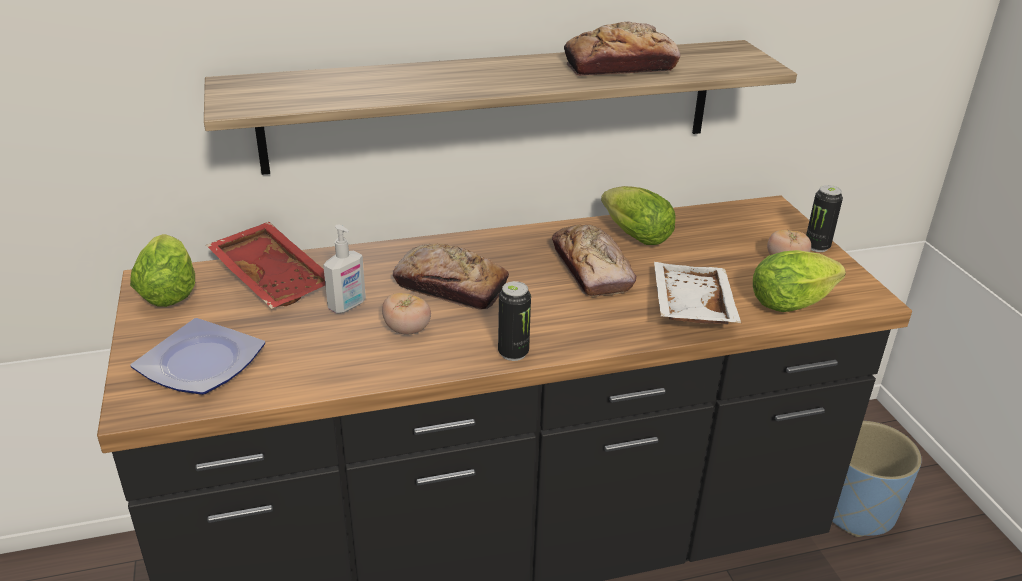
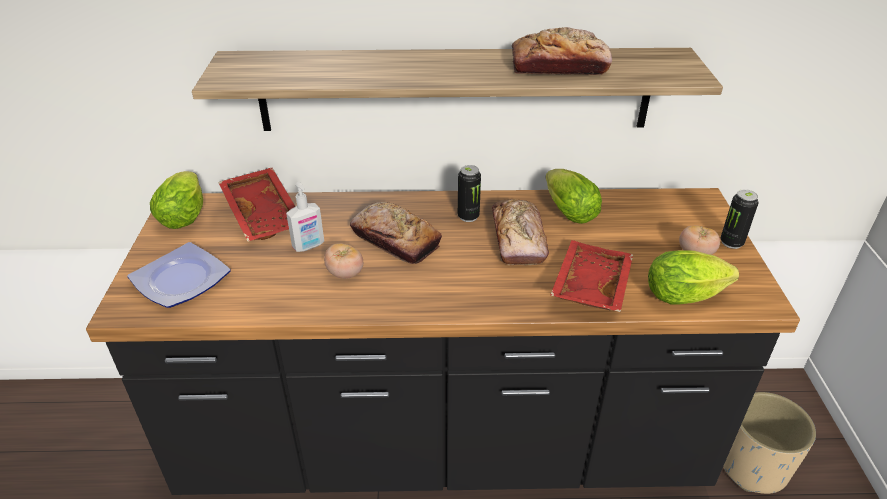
camera: 15 degrees right, 5 degrees up
can [498,281,531,361] -> can moved to [458,165,481,222]
white tray [654,262,741,324] -> red tray [550,240,633,312]
blue planter [832,421,922,537] -> beige planter [723,392,816,494]

